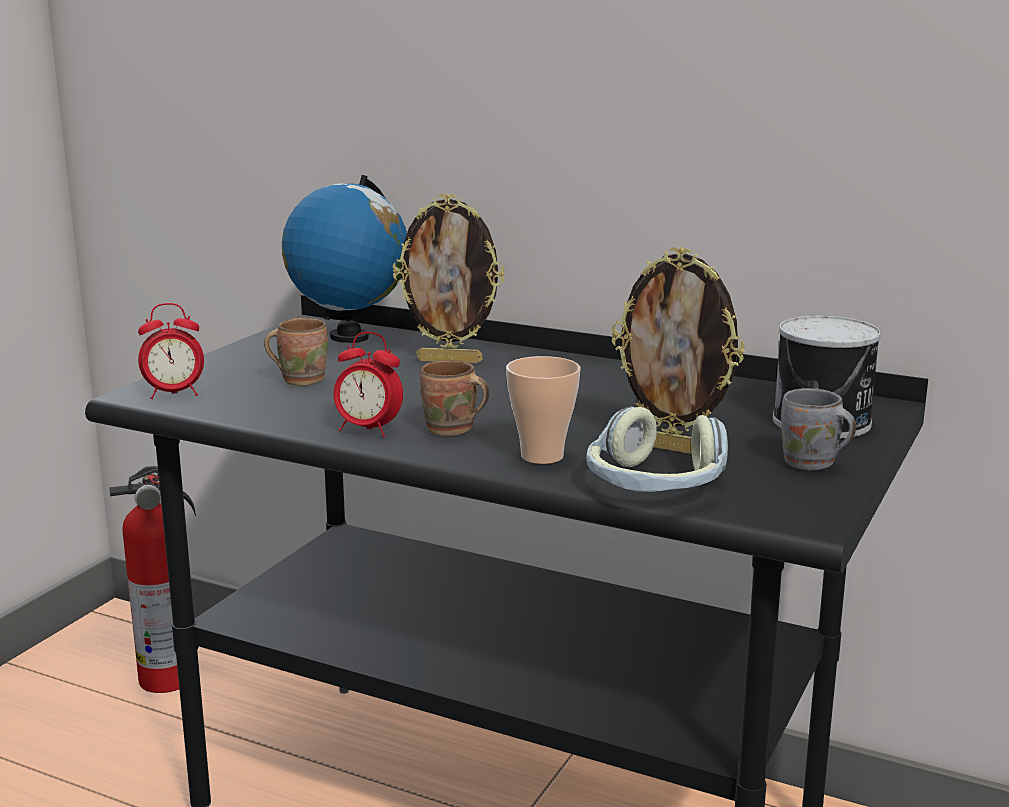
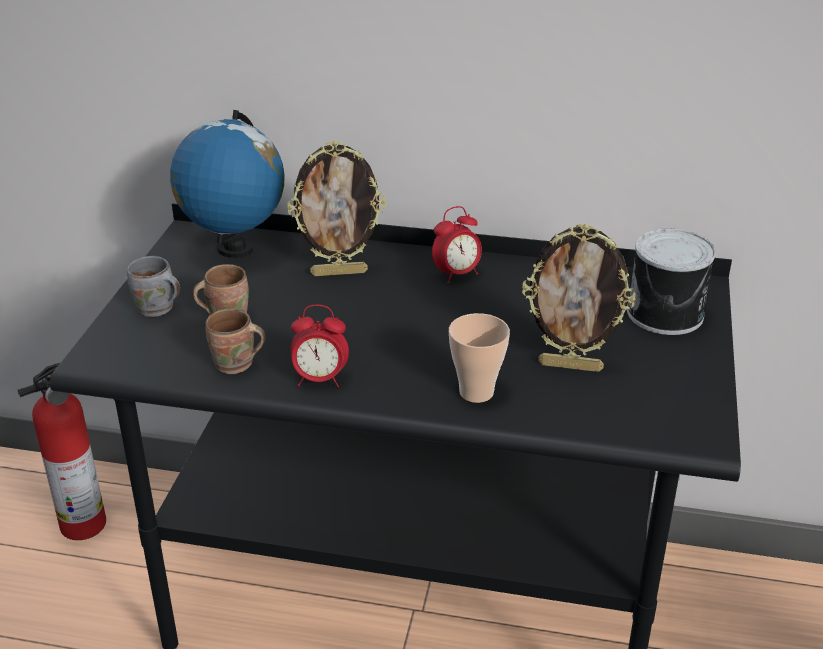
camera: 15 degrees left, 15 degrees up
alarm clock [138,303,204,399] -> alarm clock moved to [432,206,482,284]
brown mug [420,360,489,436] -> brown mug moved to [205,308,265,374]
headphones [586,407,728,492] -> none
grey mug [781,388,856,471] -> grey mug moved to [127,256,180,317]

